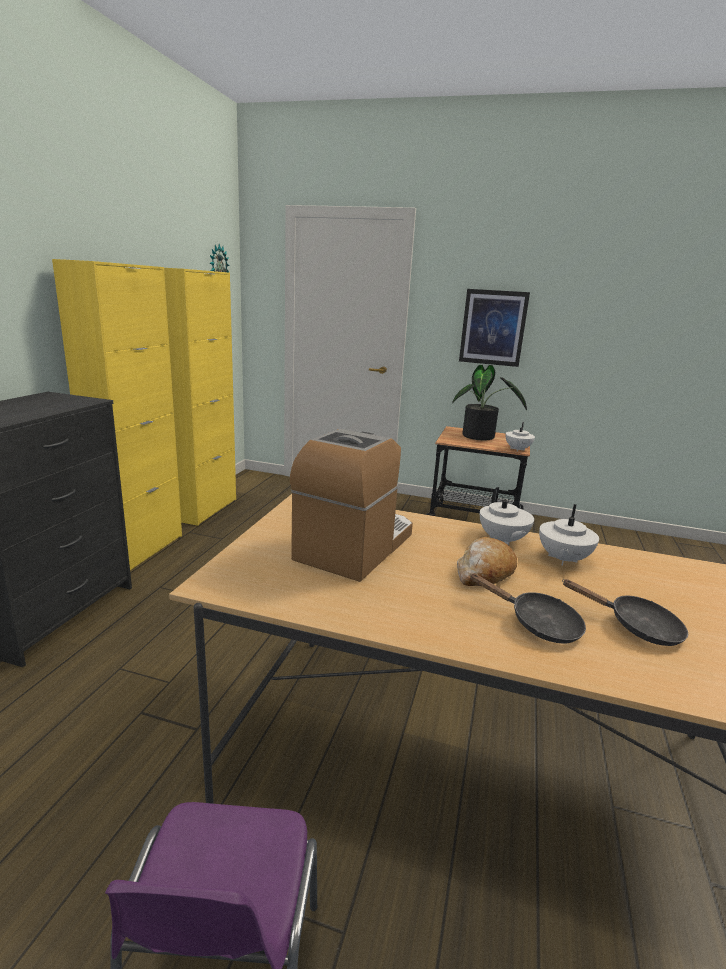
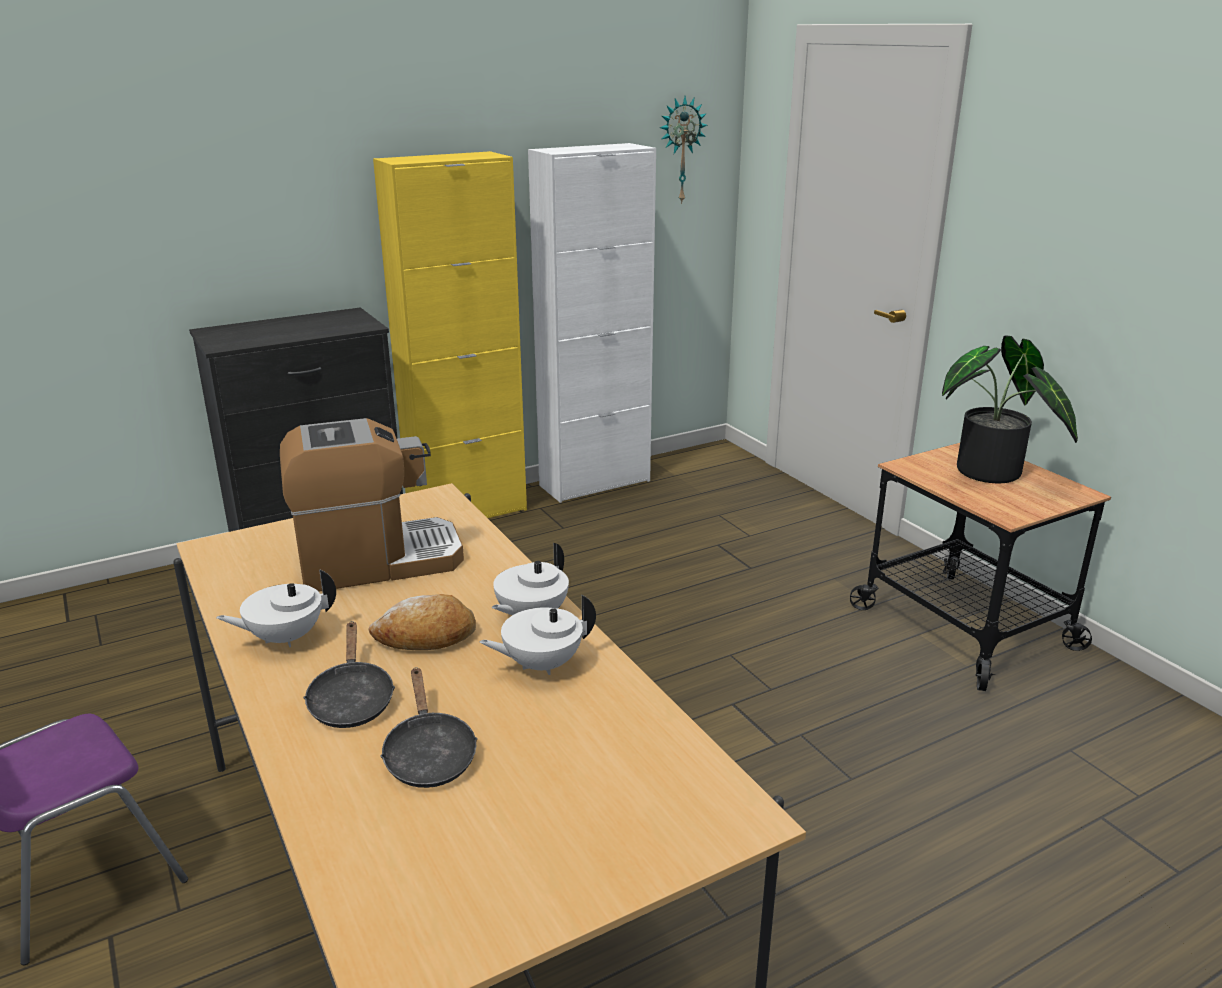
camera: 45 degrees right, 5 degrees up
yellow cabinet [164,268,236,526] -> white cabinet [528,143,656,503]
picture [459,289,530,367] -> none
white teapot [505,422,535,451] -> white teapot moved to [216,569,336,647]

